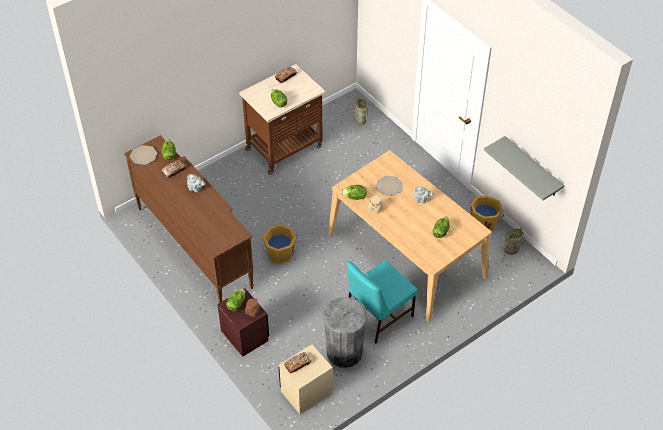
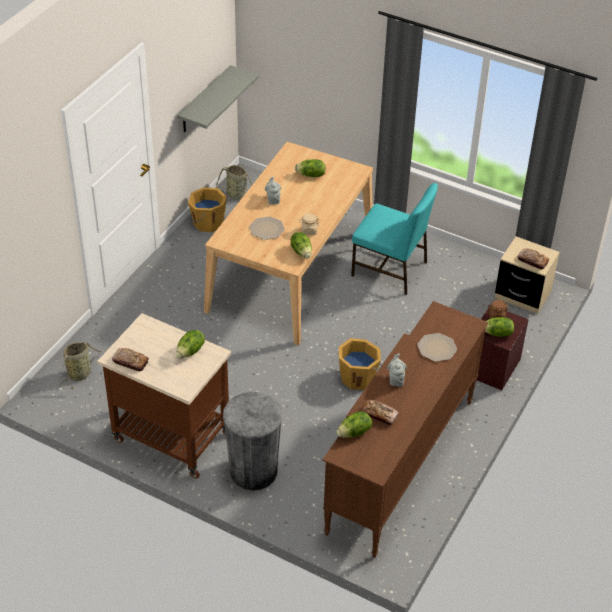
camera: 115 degrees left, 5 degrees down
plate [130,145,157,165] -> plate moved to [417,333,457,362]
grey trash can [323,297,367,368] -> grey trash can moved to [223,392,283,490]

